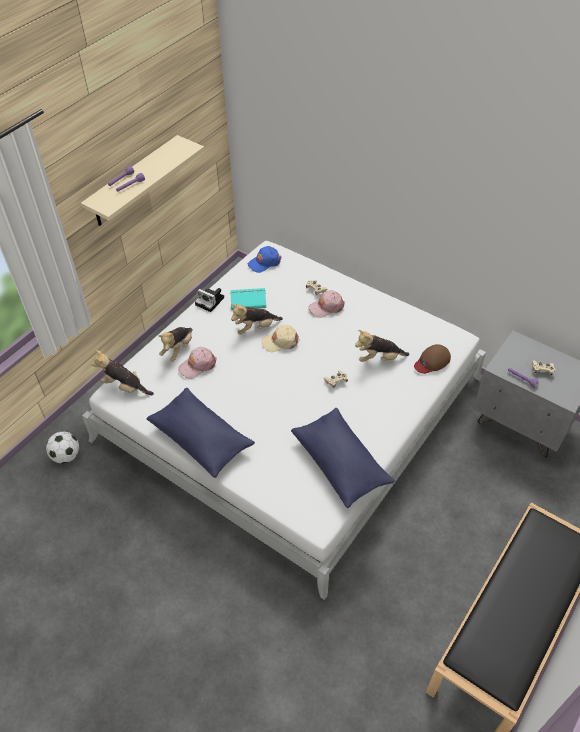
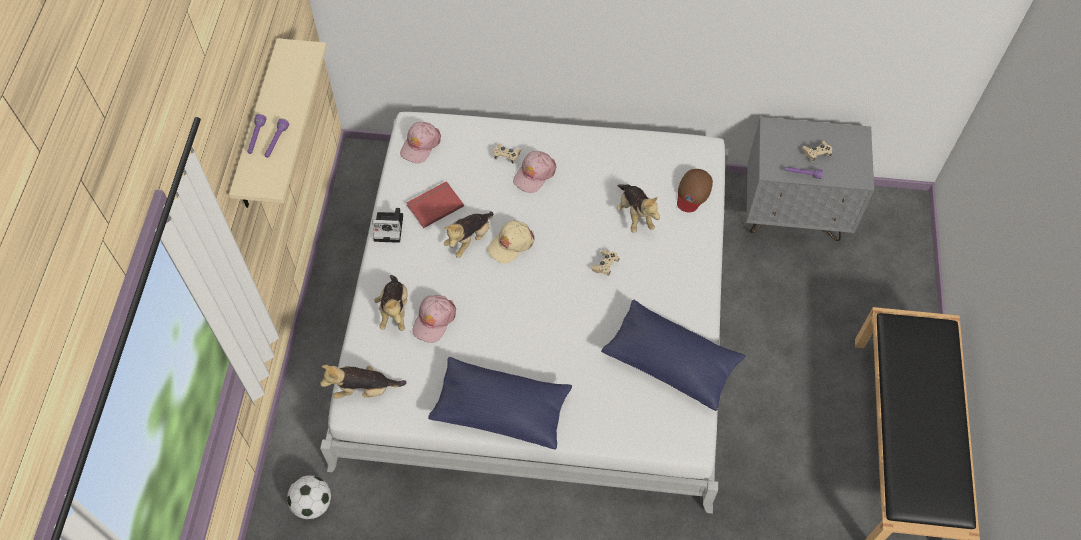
camera: 30 degrees left, 10 degrees up
turquoise book [230,288,266,310] -> red book [407,181,464,228]
blue cap [248,246,281,273] -> pink cap [400,122,441,163]
plush toy [355,330,409,362] -> plush toy turned 75 degrees counterclockwise [617,184,660,233]

